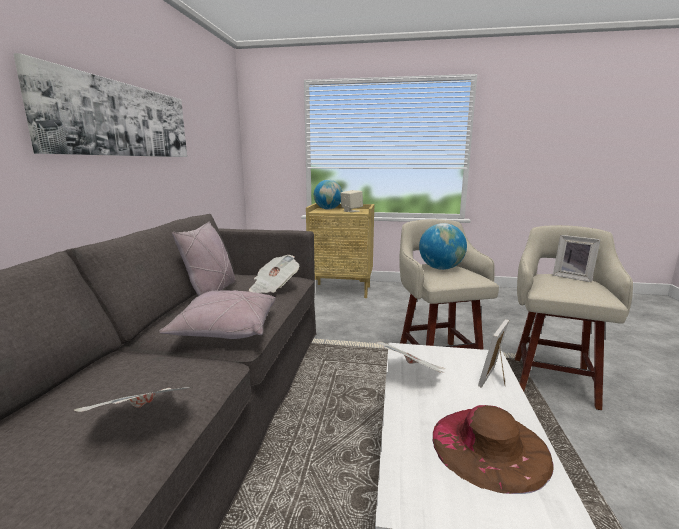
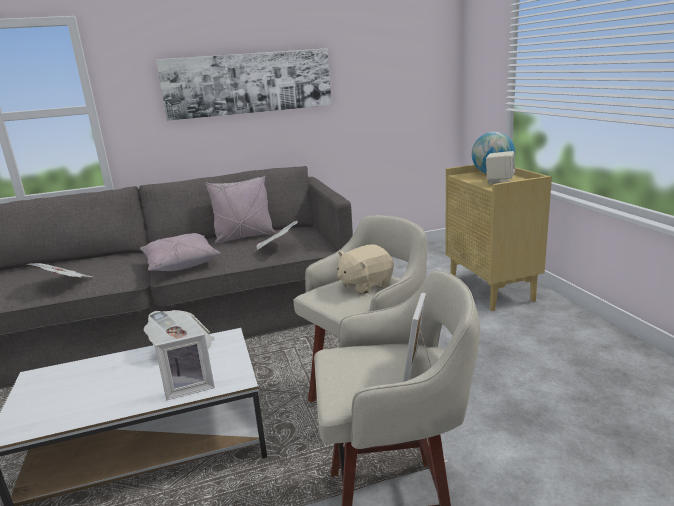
camera: 65 degrees right, 5 degrees up
globe [419,223,467,270] -> beige plush toy [337,244,394,294]
brown hat [433,405,554,494] -> none
picture frame [478,319,509,388] -> picture frame turned 150 degrees clockwise [155,333,215,401]

